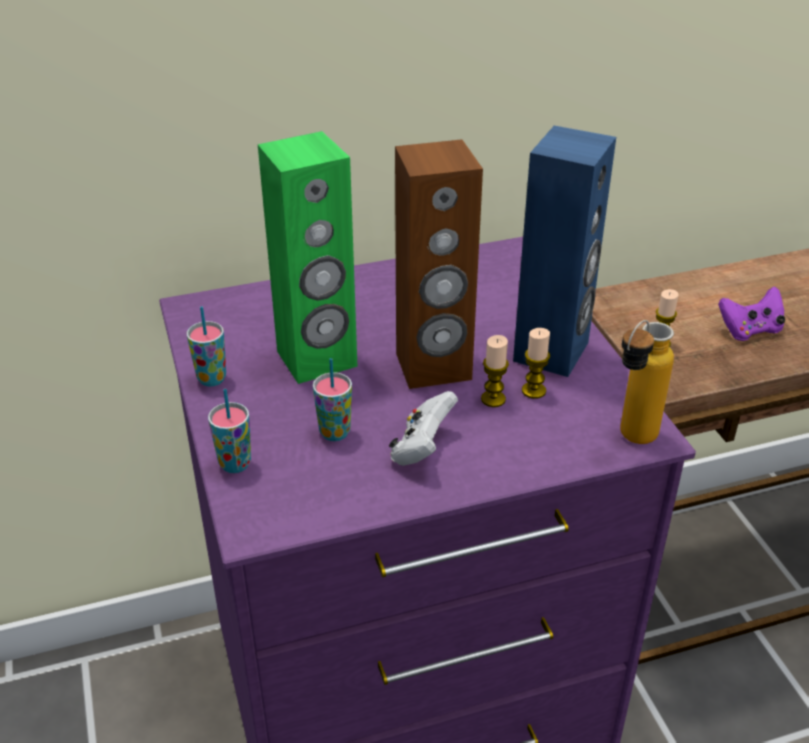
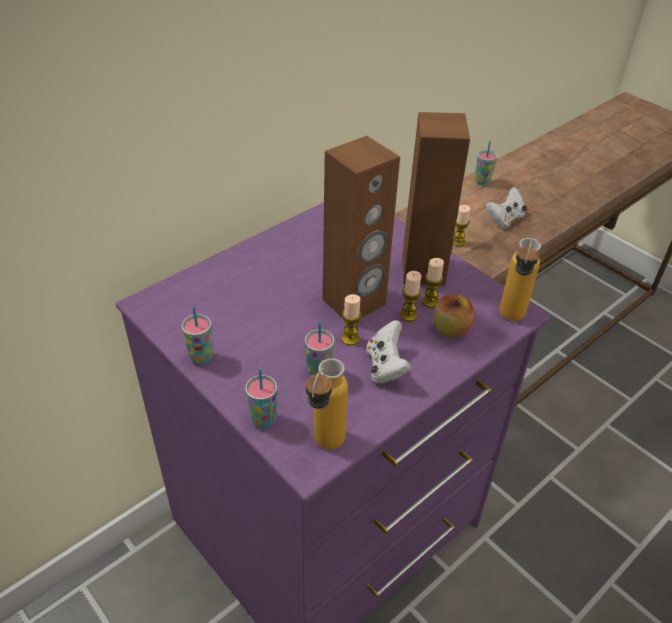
camera: 25 degrees left, 5 degrees up
green speaker [258,131,358,384] -> none
blue speaker [513,126,616,377] -> brown speaker [402,112,470,286]
purple game controller [718,286,785,341] -> white game controller [486,187,527,228]
none -> bottle [306,359,348,449]
none -> candle [341,294,361,345]
none -> apple [433,294,474,337]
none -> cup [475,141,497,185]

